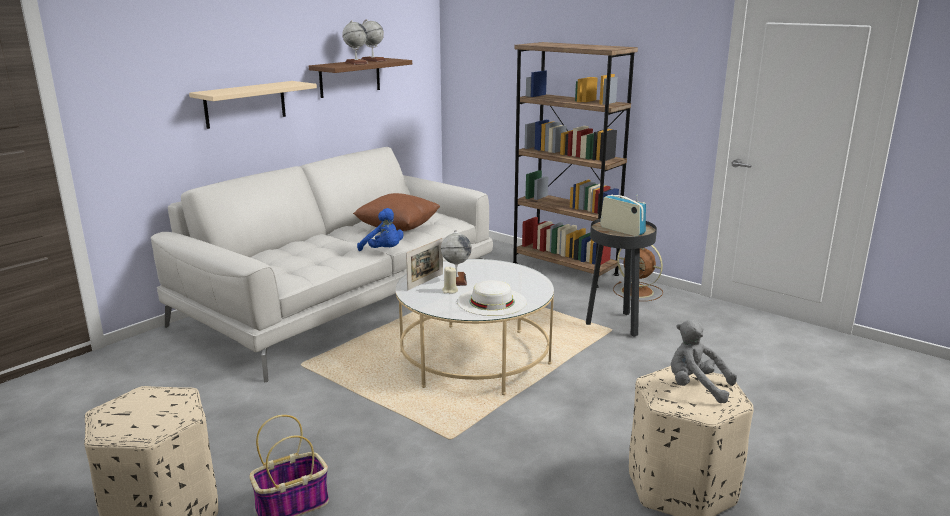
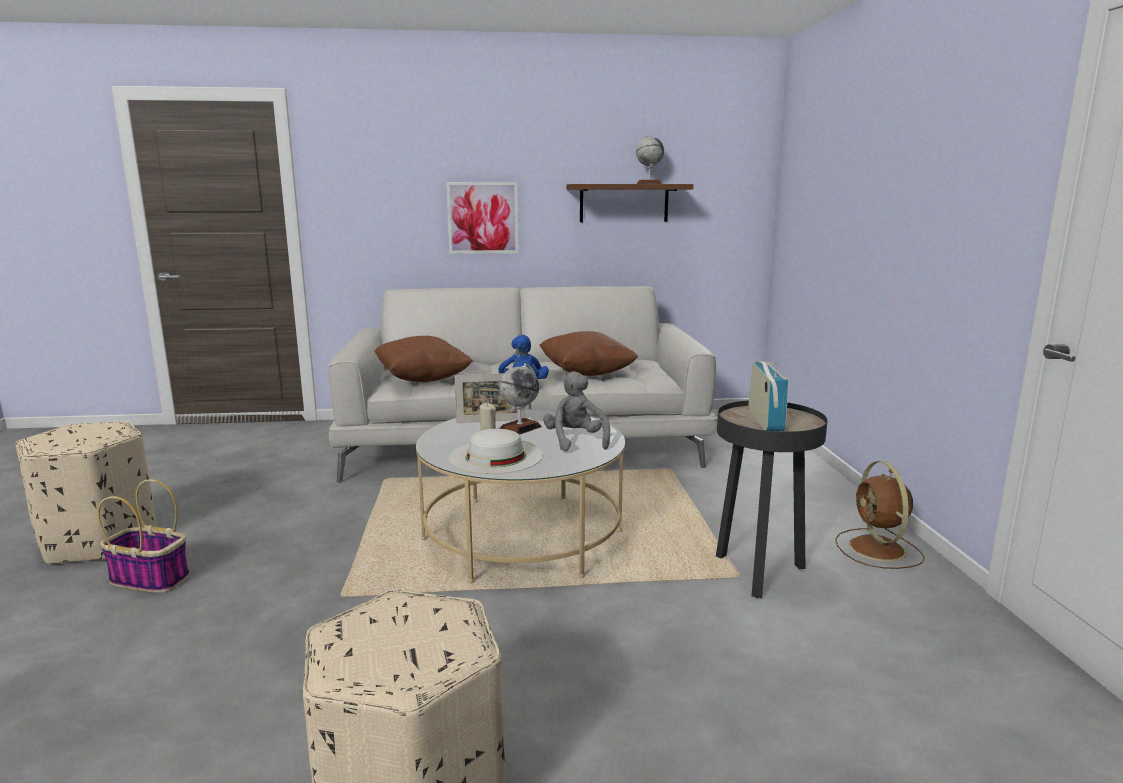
camera: 45 degrees right, 5 degrees down
beige shelf [189,81,317,129] -> picture [446,182,519,254]
globe [342,20,368,65] -> none
brown bookcase [513,42,638,288] -> none
grey plush toy [671,320,737,403] -> grey plush toy moved to [543,371,610,451]
none -> brown pillow [374,336,473,382]

